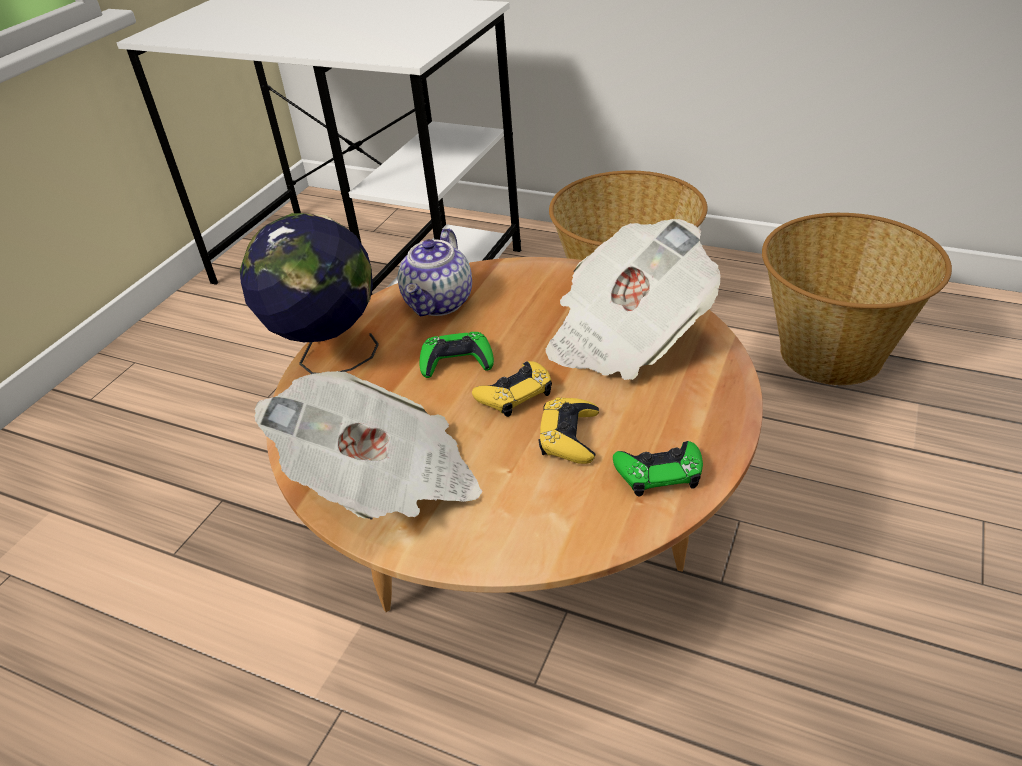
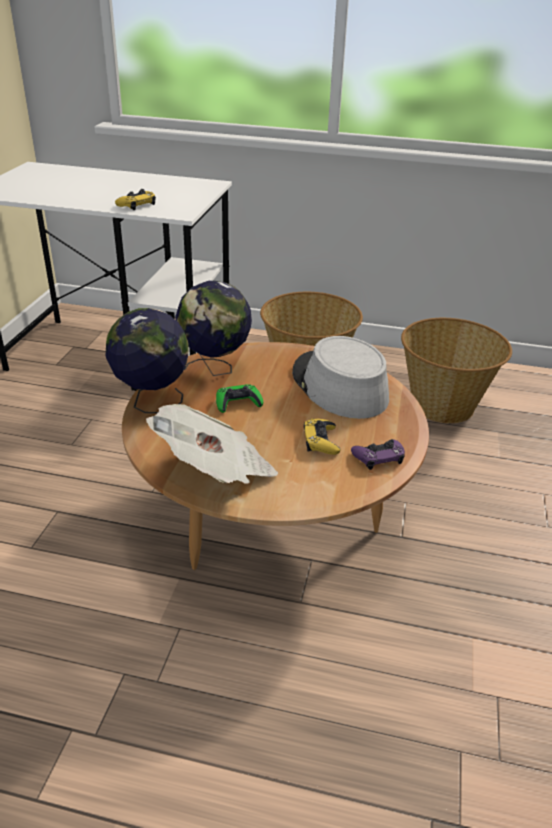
camera: 15 degrees left, 5 degrees down
teapot [398,228,472,317] -> globe [175,281,252,376]
yellow game controller [472,361,552,417] -> yellow game controller moved to [115,189,156,210]
newspaper [545,219,721,380] -> grey hat [292,336,389,419]
green game controller [613,441,703,496] -> purple game controller [351,439,405,470]

